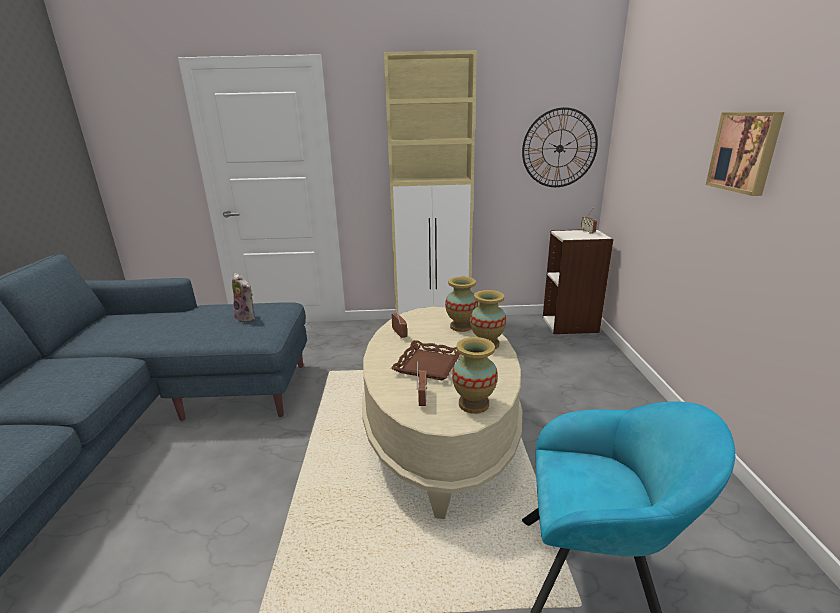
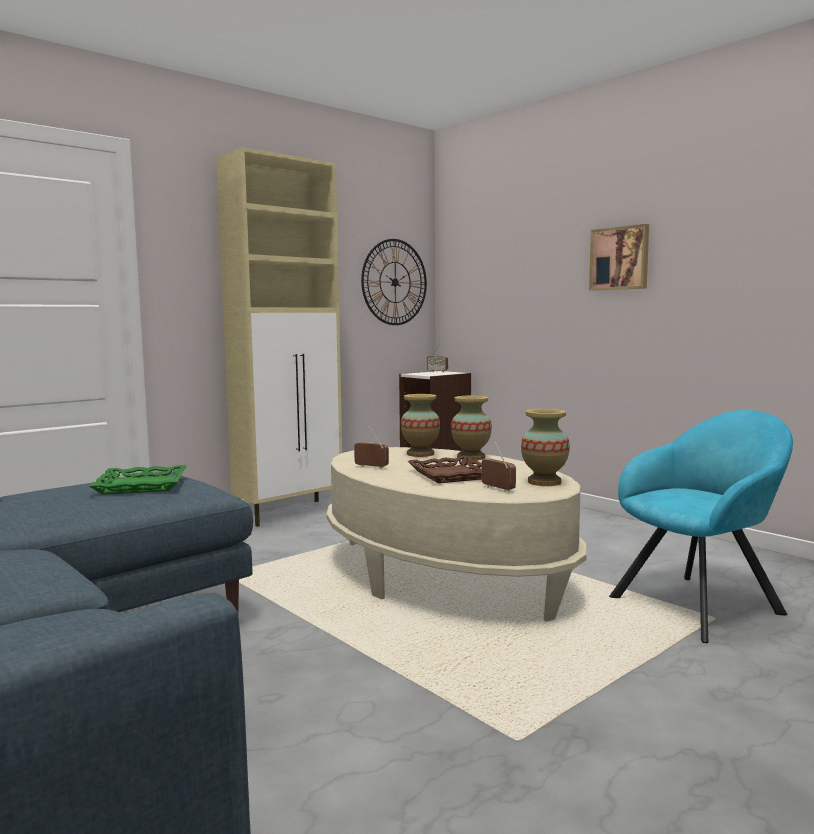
camera: 40 degrees left, 15 degrees down
plush toy [232,273,255,323] -> green tray [89,465,187,494]

